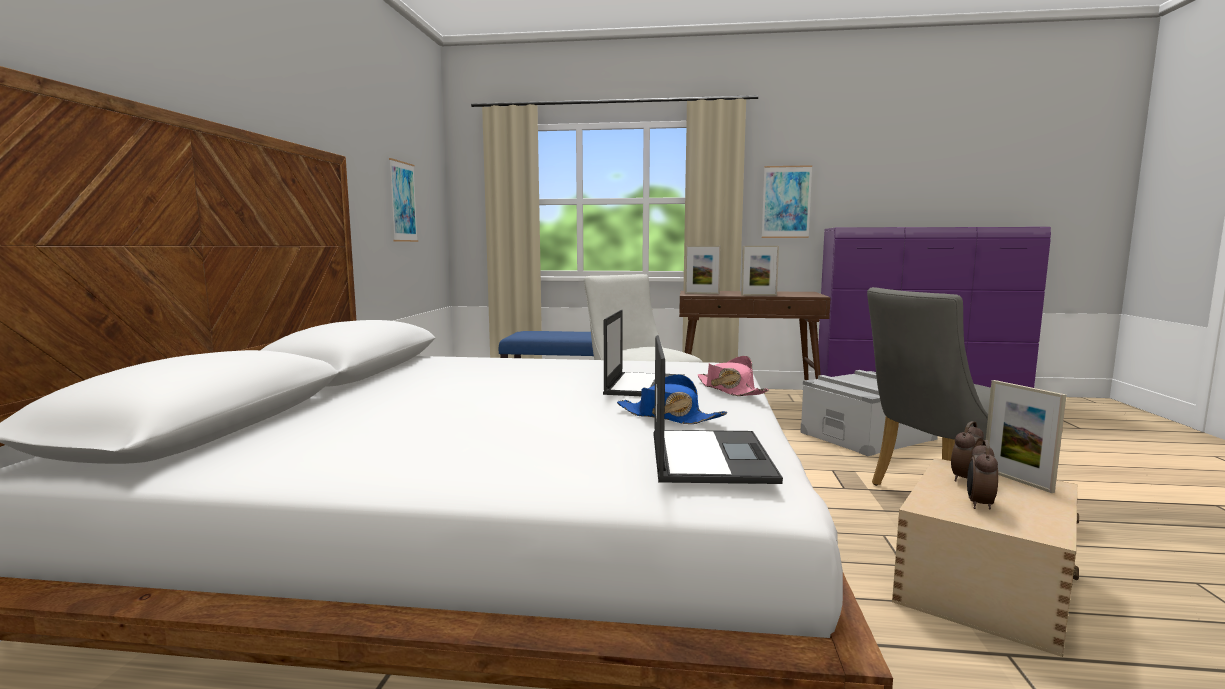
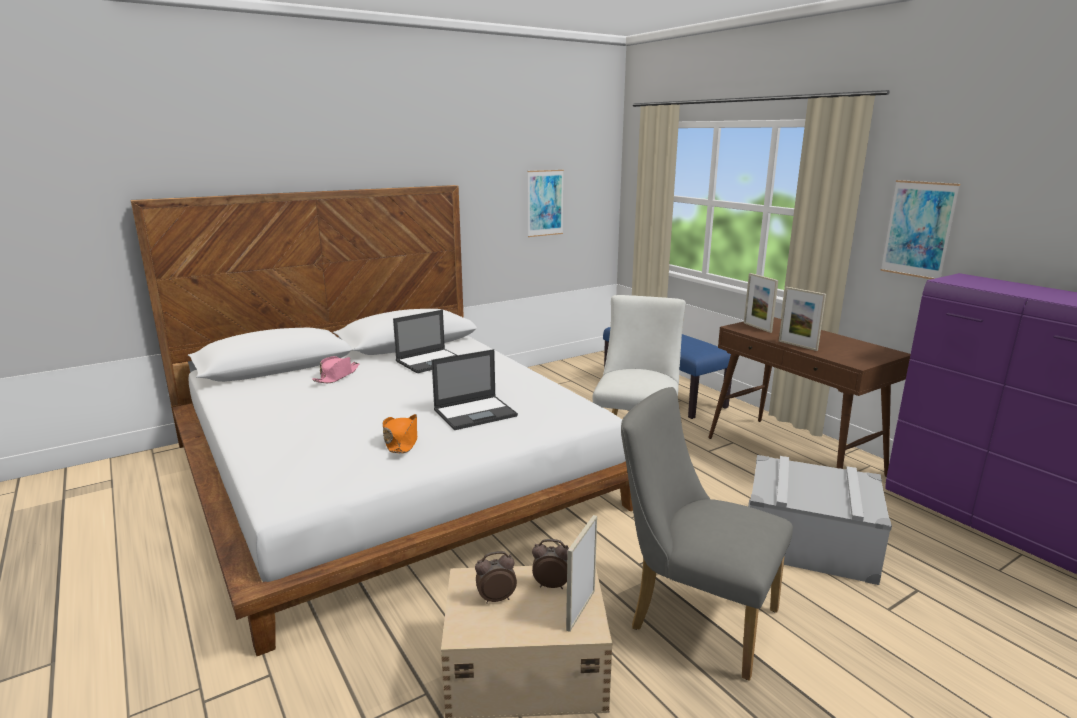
camera: 50 degrees right, 10 degrees up
blue hat [617,374,727,424] -> orange hat [383,414,417,453]
laptop [654,335,783,484] -> laptop moved to [393,310,457,373]
pink hat [697,356,769,396] -> pink hat moved to [312,356,359,383]

